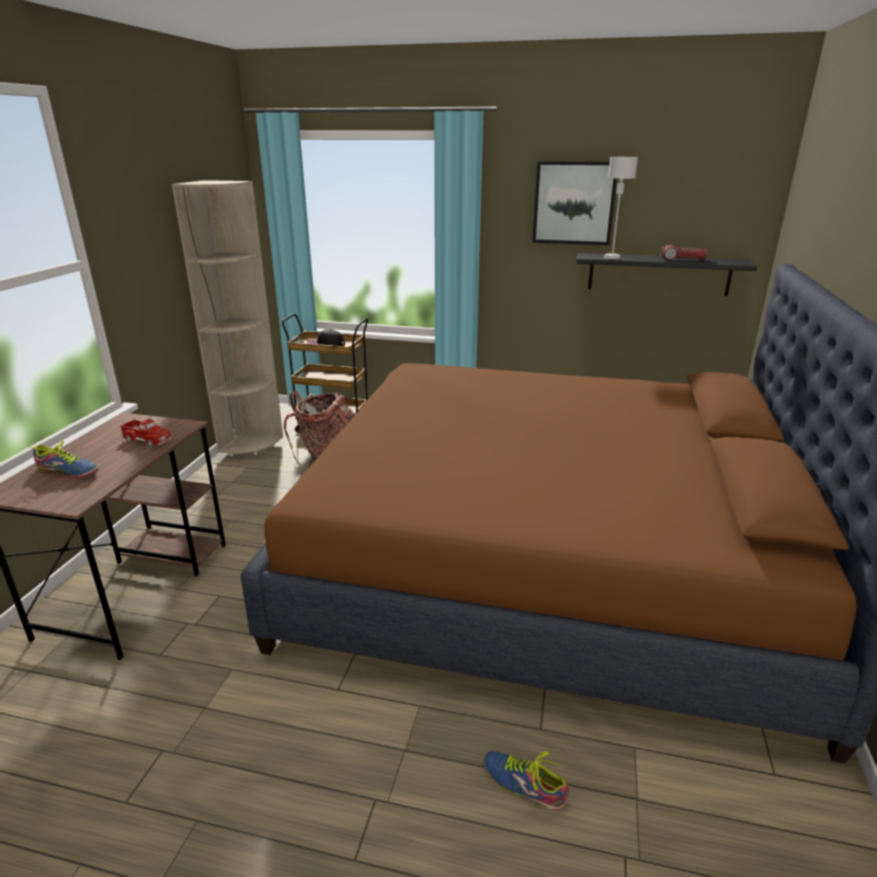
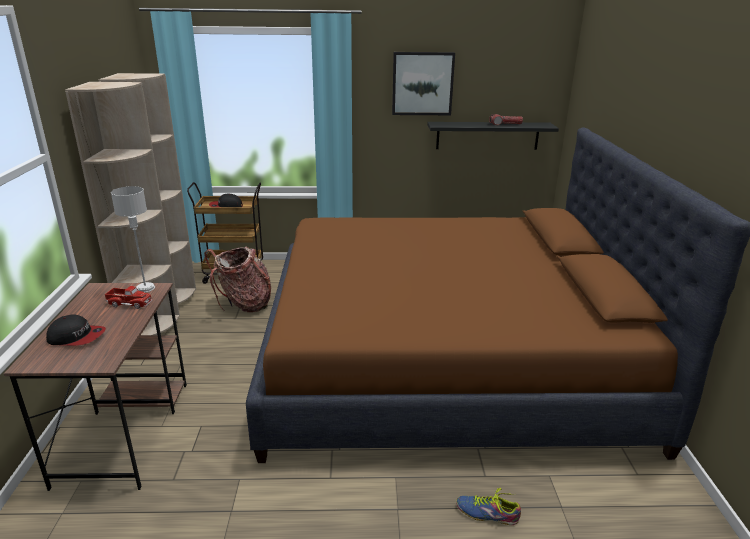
camera: 15 degrees left, 0 degrees up
shoe [29,441,98,478] -> cap [46,314,106,346]
grey table lamp [604,157,638,259] -> grey table lamp moved to [111,186,155,293]
none -> beige bookcase [65,82,180,335]

